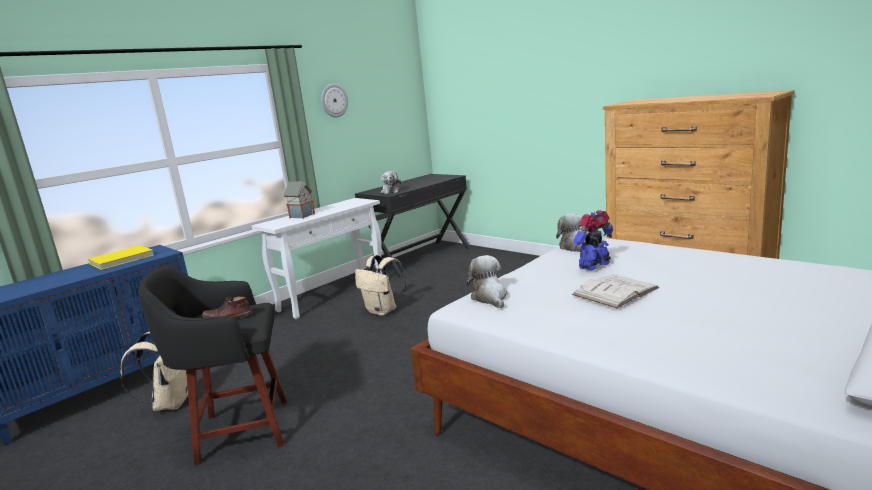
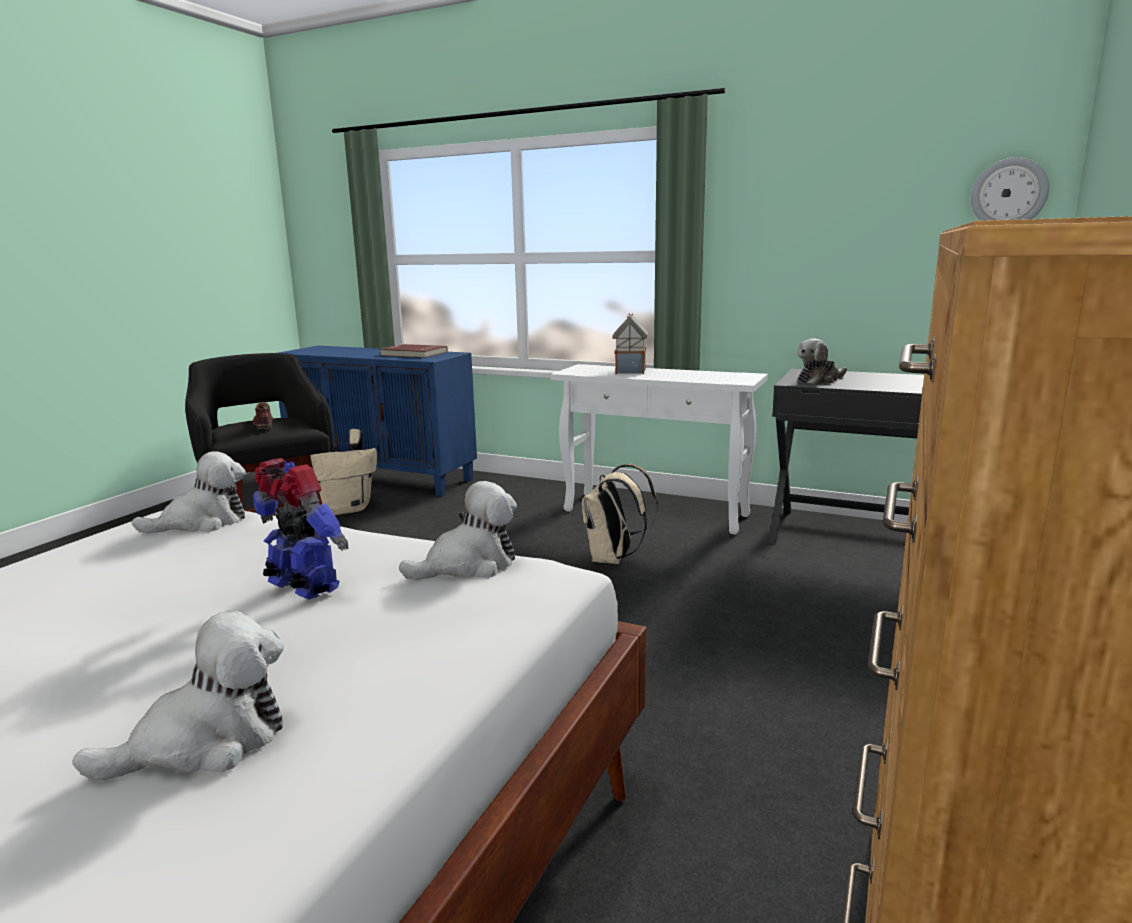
camera: 70 degrees right, 0 degrees up
yellow book [88,245,154,270] -> red book [380,344,448,358]
wall clock [321,84,348,118] -> wall clock moved to [971,157,1049,221]
white book [572,275,660,308] -> none
none -> plush toy [72,610,284,781]

